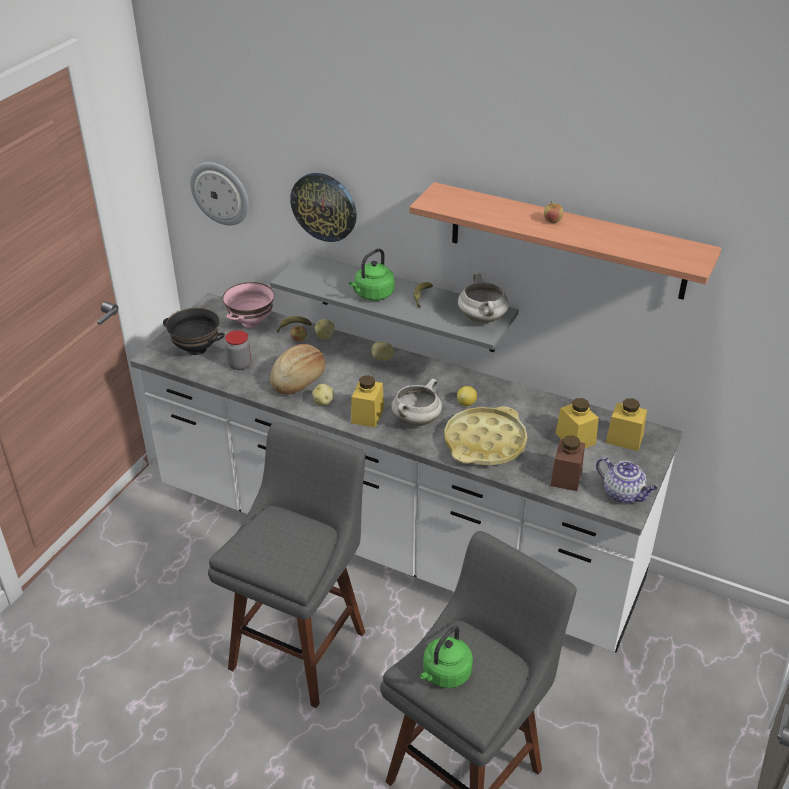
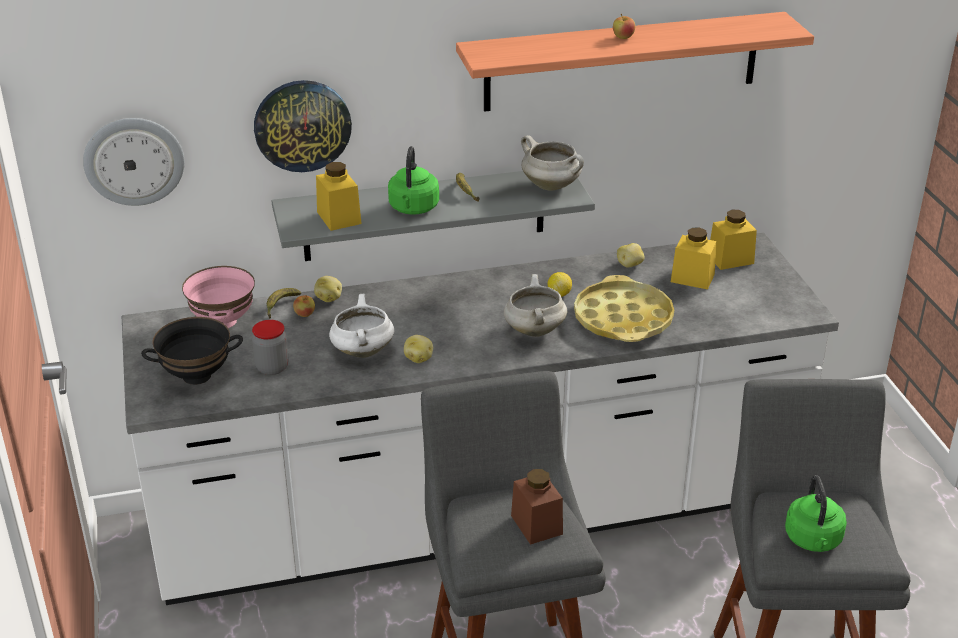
camera: 40 degrees left, 5 degrees down
bread [270,344,325,395] -> white cooking pot [329,294,395,358]
yellow jar [351,375,384,428] -> yellow jar moved to [316,162,362,231]
potato [372,342,394,361] -> potato moved to [617,243,645,268]
brown jar [550,435,585,491] -> brown jar moved to [511,469,563,545]
teapot [596,457,658,503] -> none

